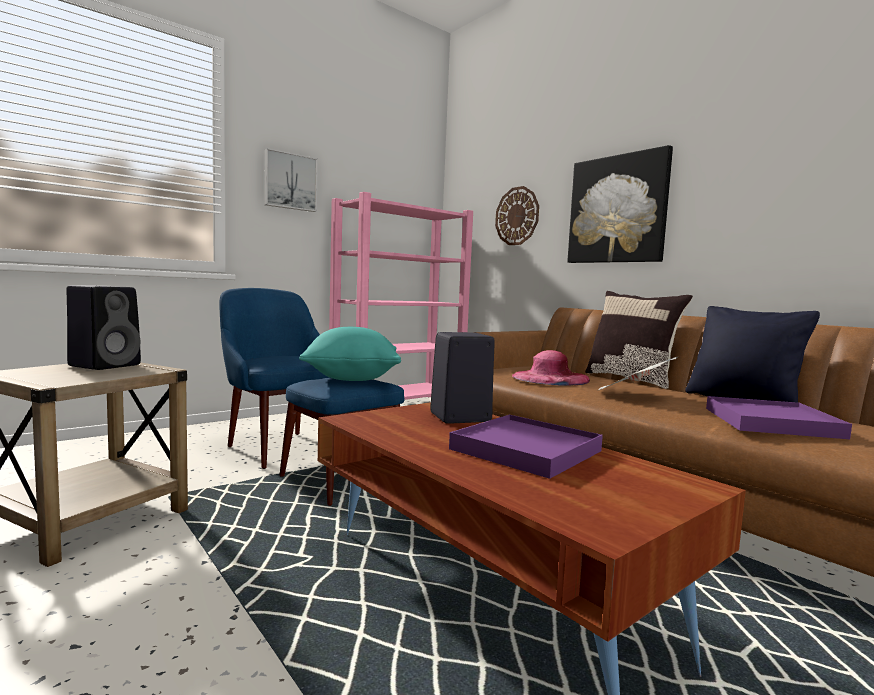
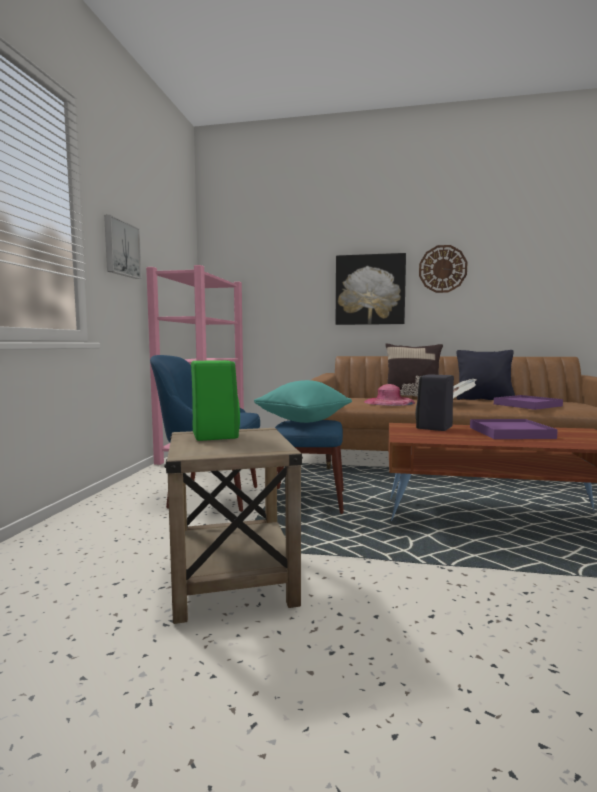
camera: 40 degrees left, 0 degrees up
black speaker [67,285,141,370] -> green speaker [191,360,240,441]
wall clock [495,186,539,245] -> wall clock moved to [419,245,468,293]

